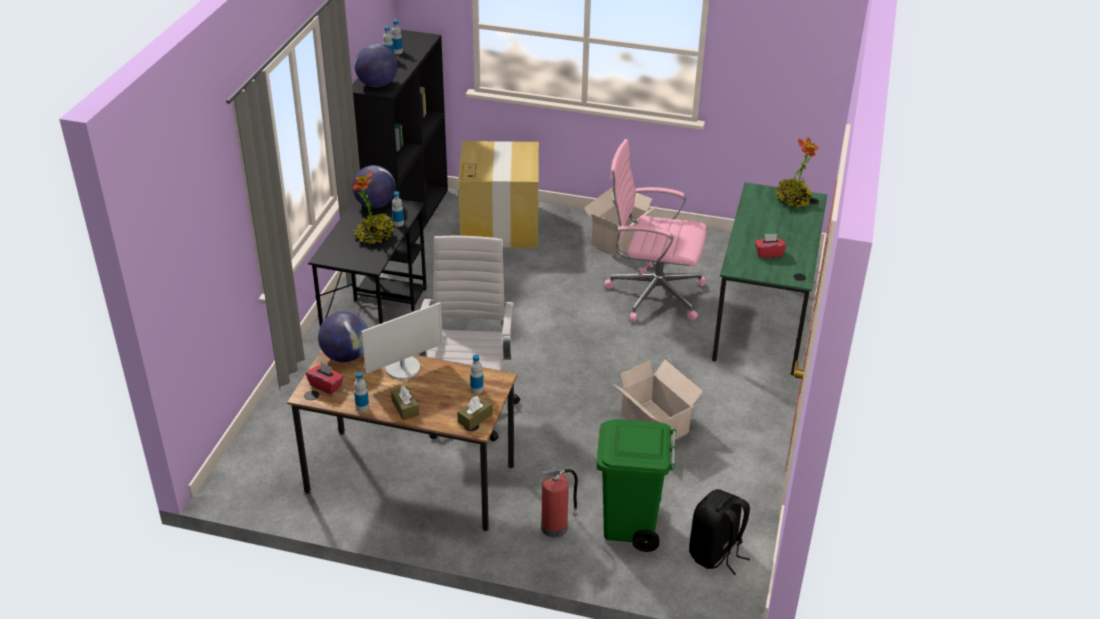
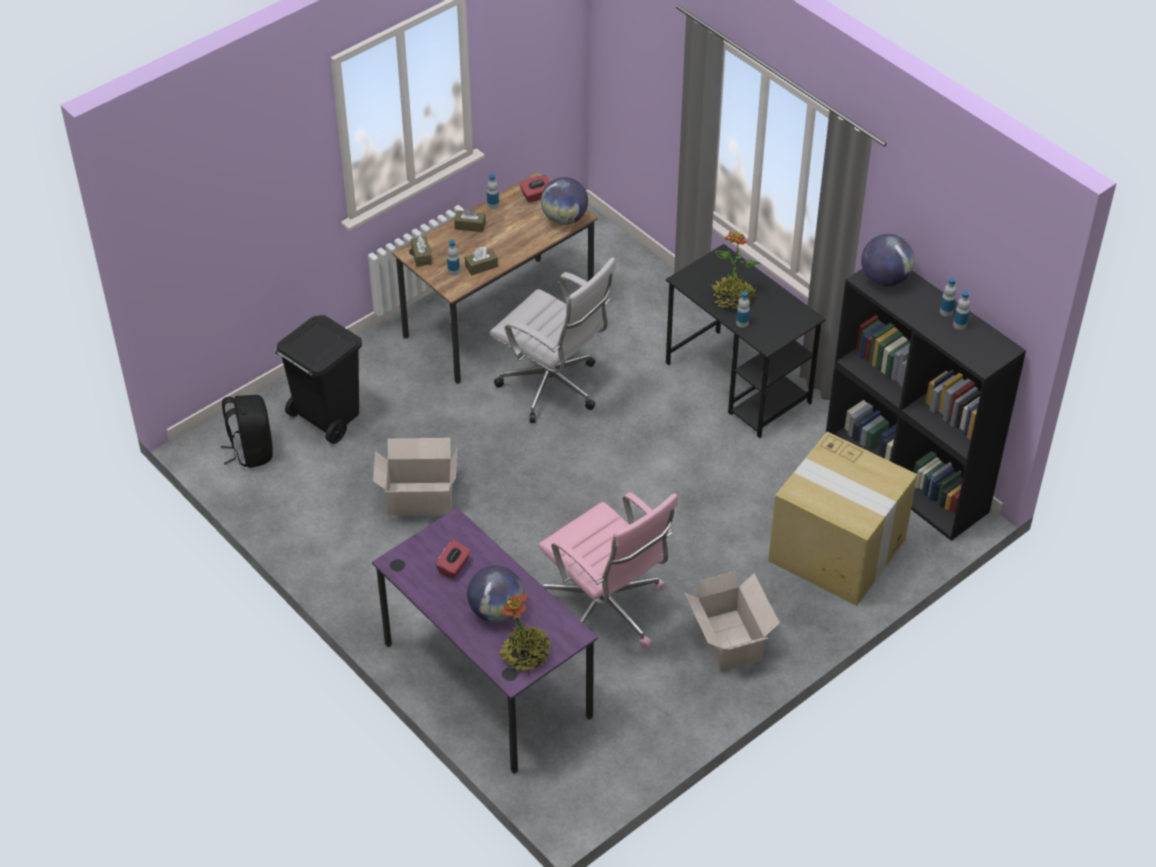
camera: 125 degrees right, 10 degrees up
globe [352,165,396,209] -> globe moved to [467,565,524,622]
monitor [361,302,443,379] -> none
fire extinguisher [540,467,578,538] -> none
green trash can [596,419,676,552] -> black trash can [275,315,362,444]
pink office chair [605,139,707,322] -> pink office chair turned 90 degrees clockwise [538,492,678,649]
green desk [712,182,827,375] -> purple desk [372,508,598,774]
none -> brown tissue box [465,247,498,275]

